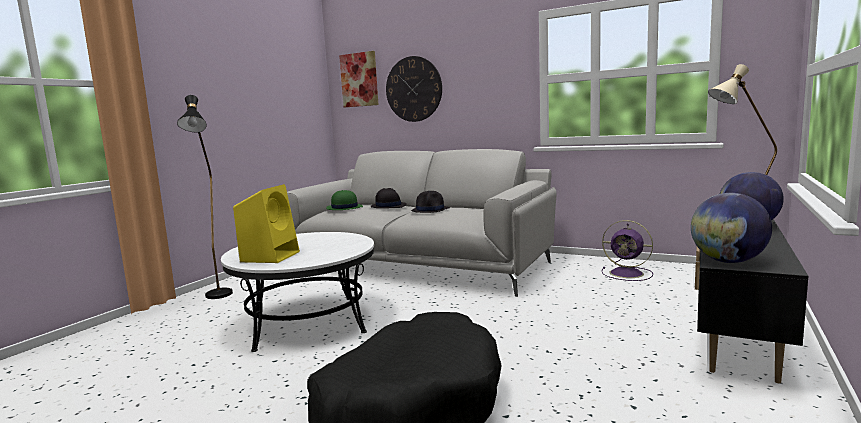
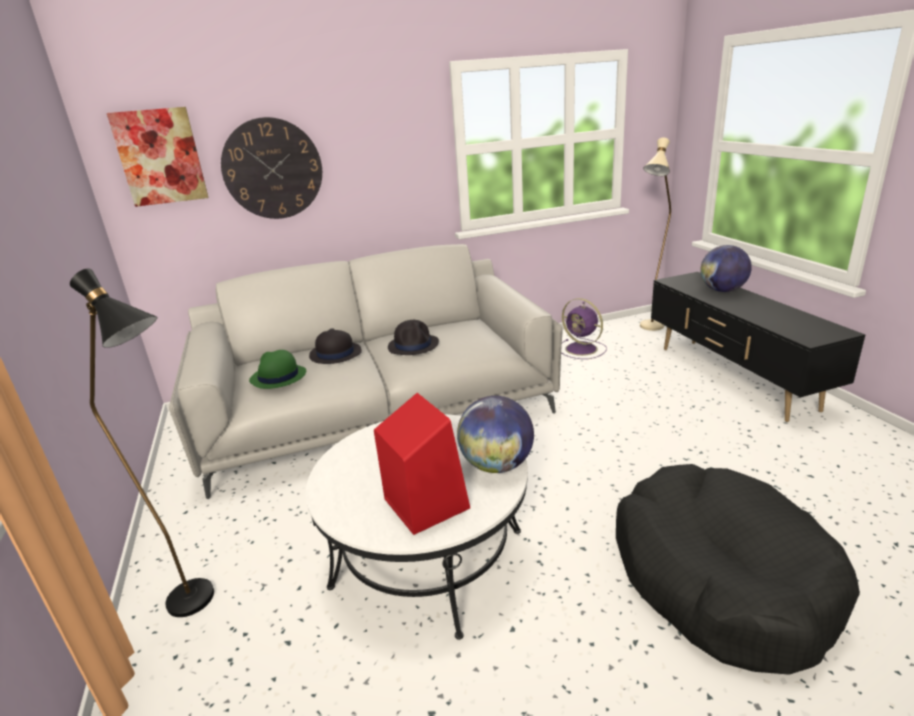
camera: 45 degrees left, 15 degrees up
yellow speaker [233,184,300,263] -> red speaker [374,393,470,535]
purple fan [602,220,653,281] -> purple fan turned 60 degrees clockwise [561,298,607,359]
globe [691,193,772,263] -> globe moved to [457,396,534,473]

